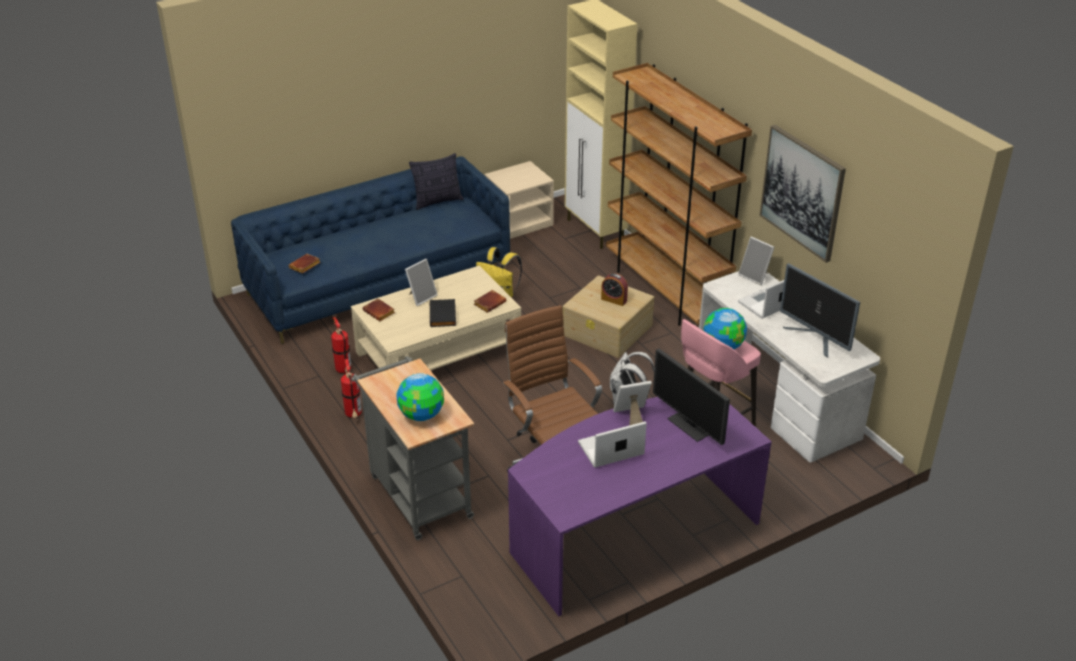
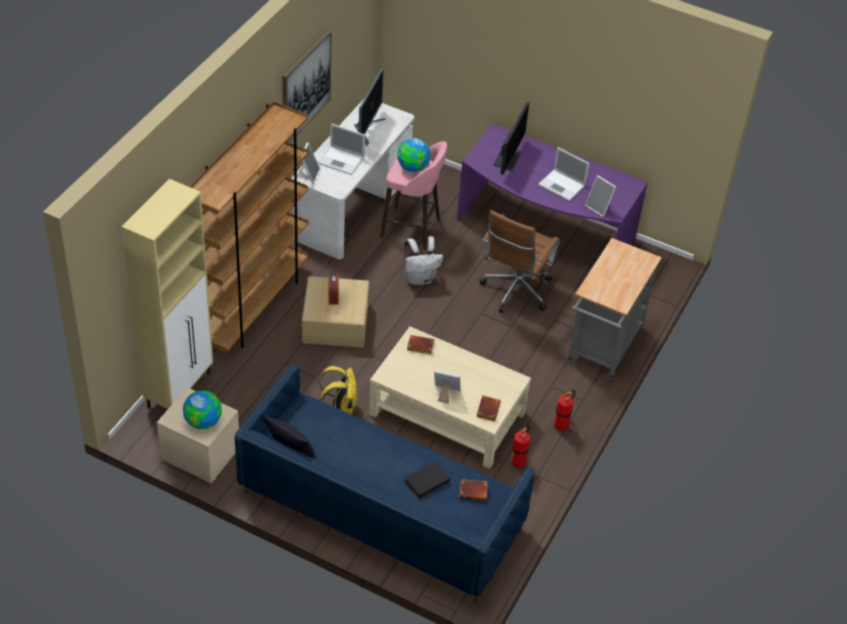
camera: 125 degrees left, 10 degrees up
globe [396,373,444,421] -> globe moved to [183,390,222,429]
black book [430,299,456,327] -> black book moved to [404,461,450,498]
picture frame [613,381,652,425] -> picture frame moved to [585,175,616,217]

